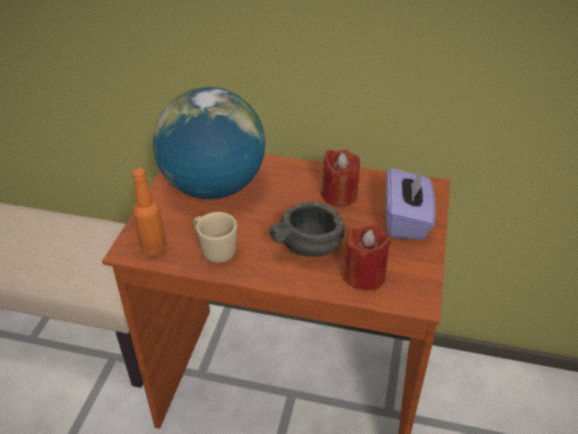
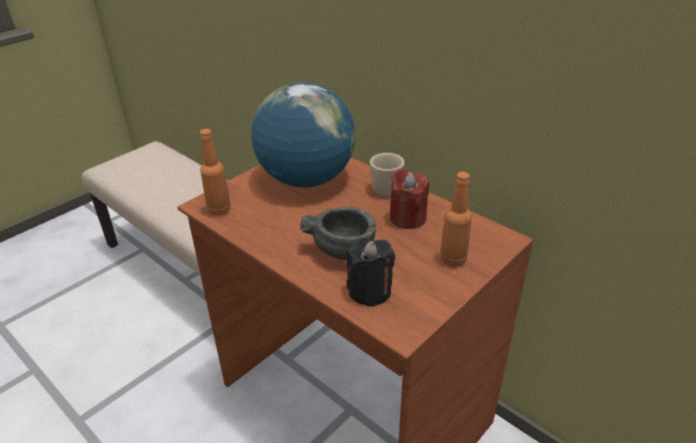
camera: 30 degrees right, 5 degrees down
beige mug [193,212,237,263] -> beige mug moved to [370,153,405,196]
red candle [343,225,391,291] -> black candle [347,238,395,307]
purple tissue box [386,168,435,240] -> orange bottle [440,172,472,267]

